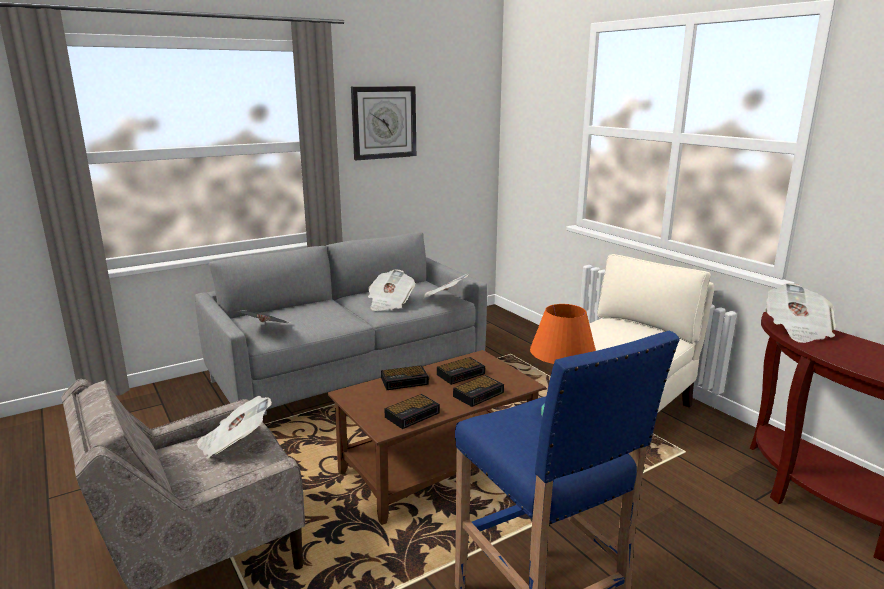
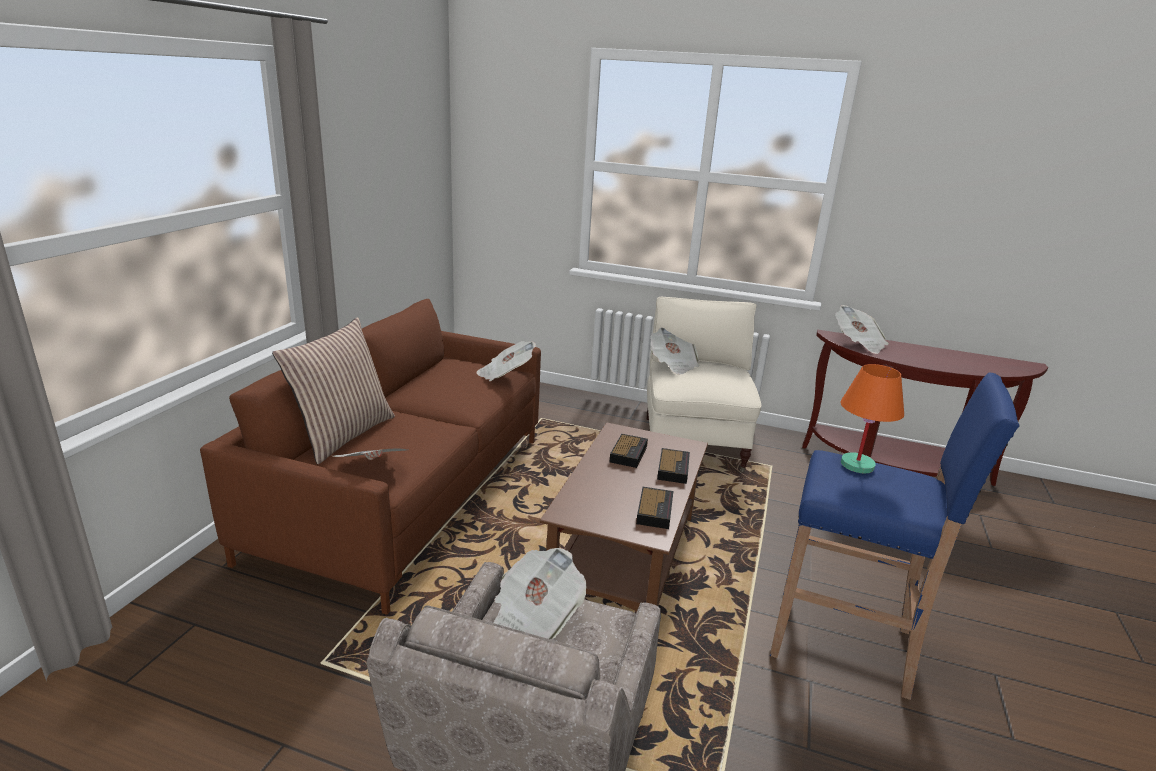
camera: 40 degrees left, 5 degrees up
grey sofa [195,232,487,416] -> brown sofa [200,299,541,615]
wall clock [351,86,416,160] -> none
newspaper [368,269,415,311] -> newspaper moved to [650,327,700,375]
alarm clock [381,365,430,390] -> none
none -> pillow [272,317,395,464]

